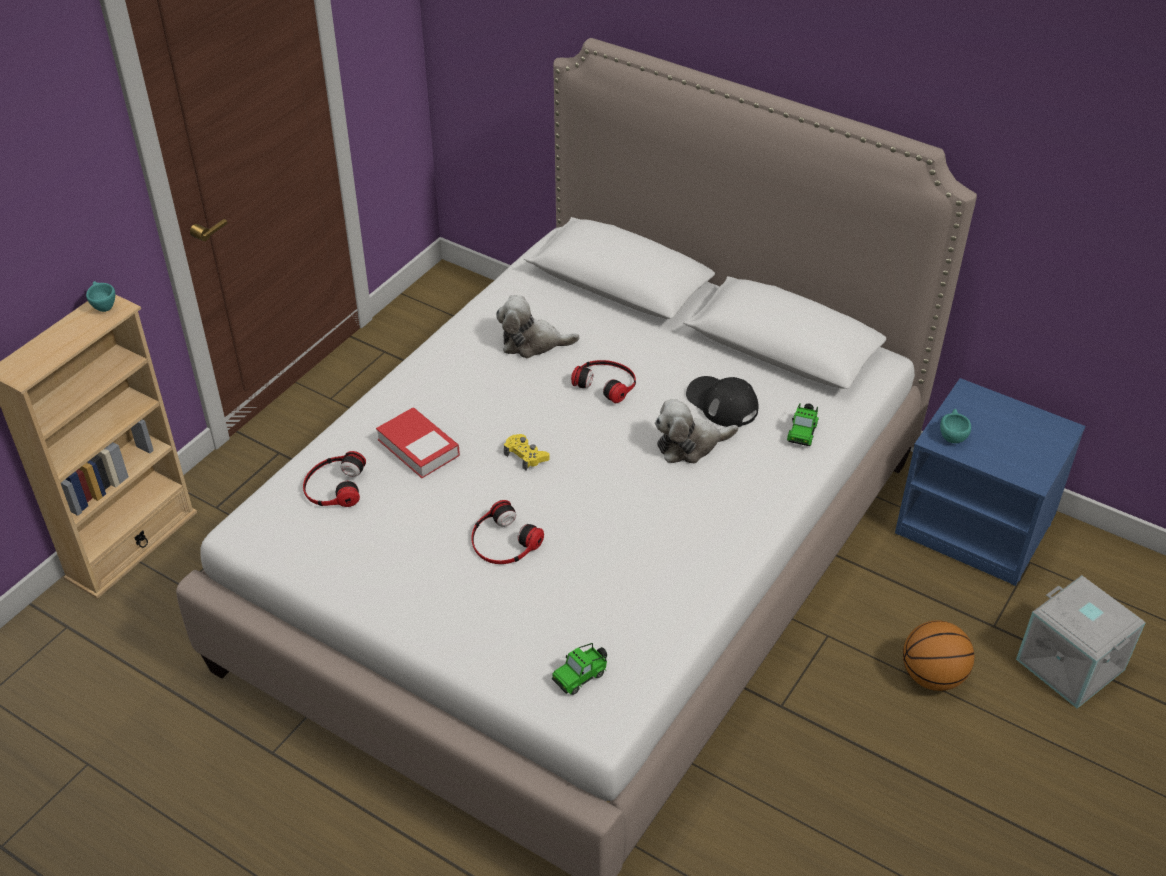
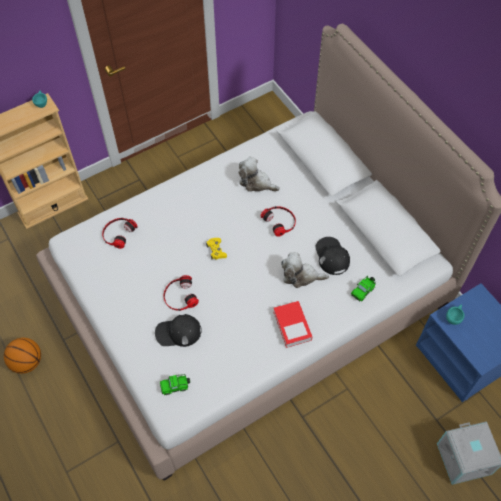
camera: 25 degrees right, 15 degrees up
book [376,407,460,478] -> book moved to [273,301,312,348]
basketball [903,621,974,691] -> basketball moved to [4,338,41,374]
none -> black cap [155,314,202,347]

